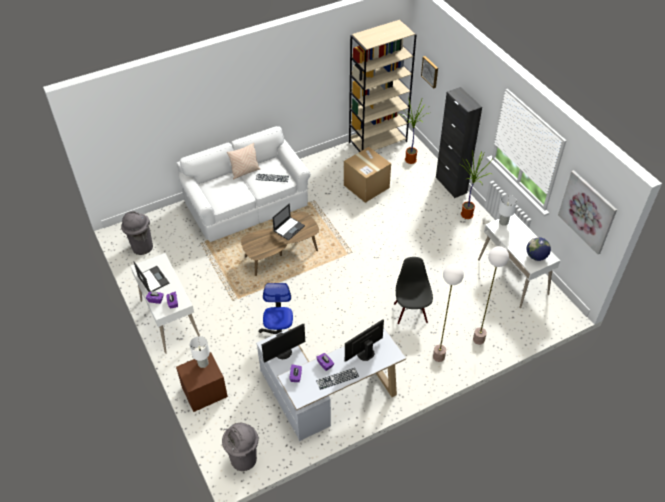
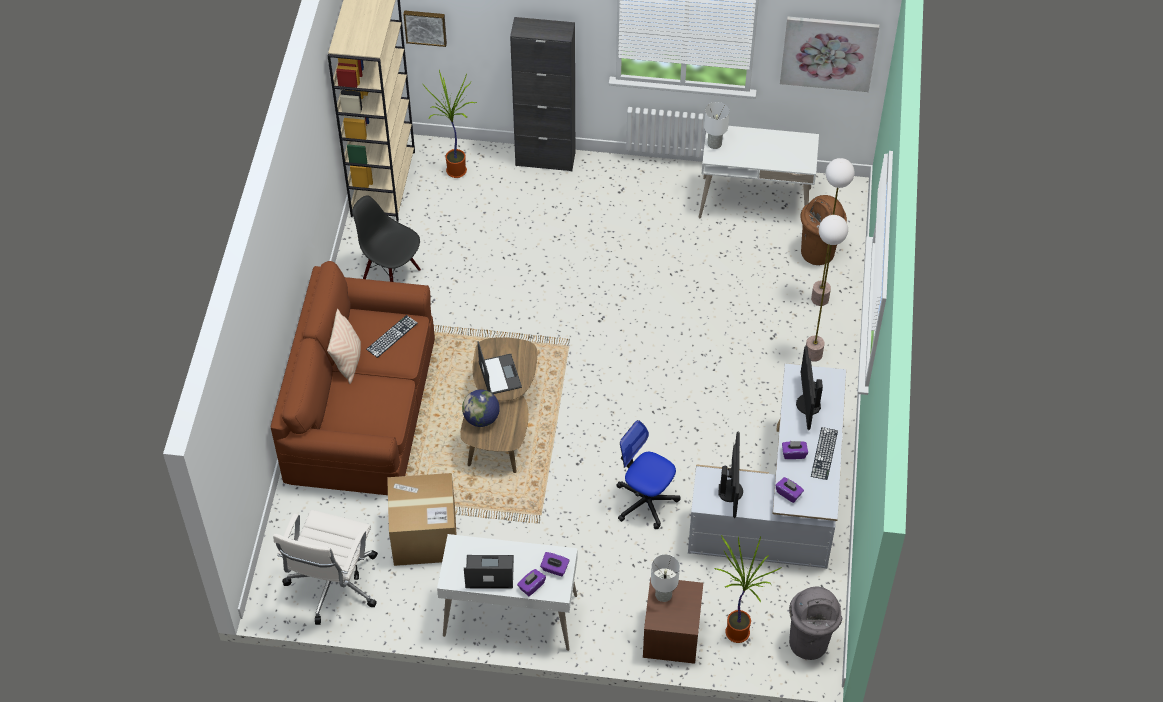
camera: 55 degrees left, 5 degrees up
grey trash can [121,211,153,255] -> white office chair [273,510,378,625]
white sofa [177,126,311,242] -> brown sofa [271,261,435,495]
cardboard box [344,147,391,203] -> cardboard box moved to [387,473,457,566]
black chair [394,257,433,325] -> black chair moved to [352,195,421,282]
potted plant [459,151,493,219] -> potted plant moved to [715,535,782,643]
globe [527,237,551,261] -> globe moved to [462,389,500,427]
none -> brown trash can [800,195,847,265]

